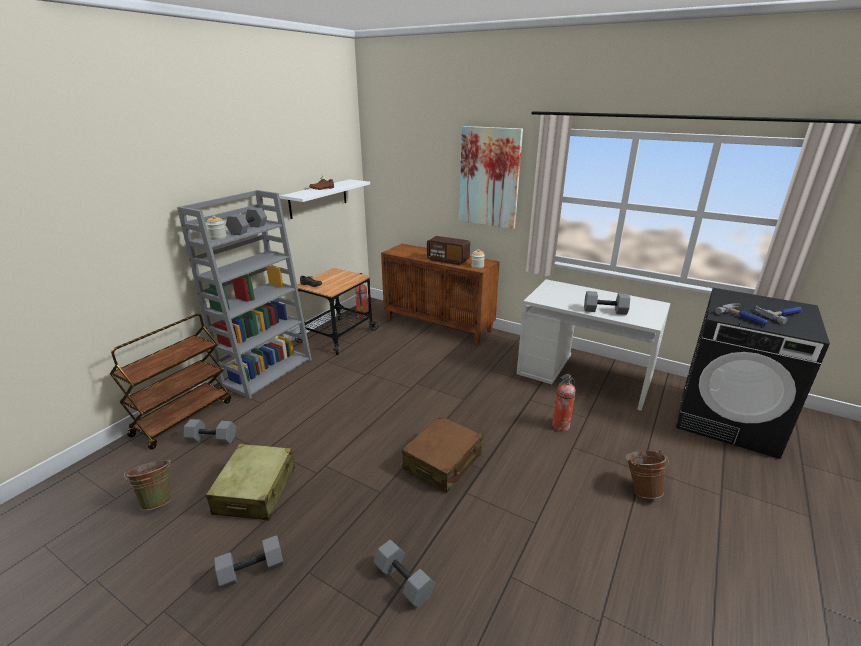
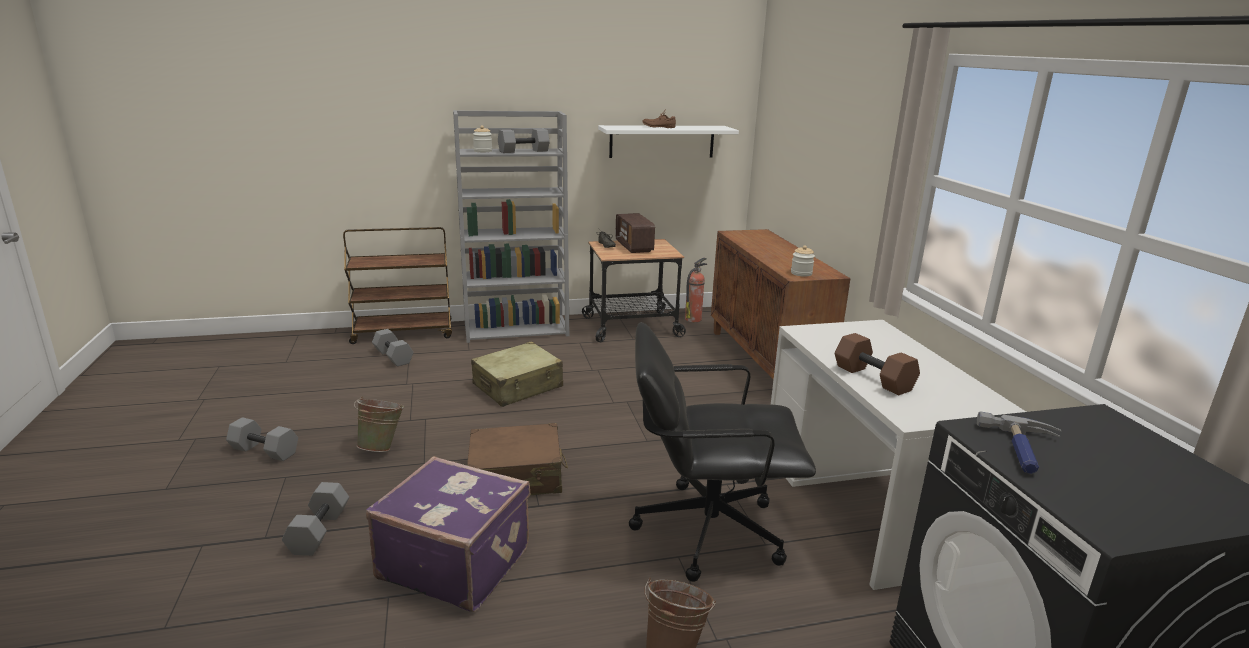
camera: 45 degrees right, 5 degrees down
green bucket [124,460,171,510] -> green bucket moved to [354,396,404,452]
beige suitcase [206,444,295,521] -> beige suitcase moved to [471,341,563,407]
radio [427,236,470,265] -> radio moved to [615,213,655,253]
picture [459,126,523,229] -> none
fire extinguisher [552,374,576,432] -> black office chair [629,322,816,582]
grey dumbbell [584,291,630,315] -> brown dumbbell [835,333,920,395]
hammer [755,306,802,324] -> none
none -> purple suitcase [366,456,530,612]

